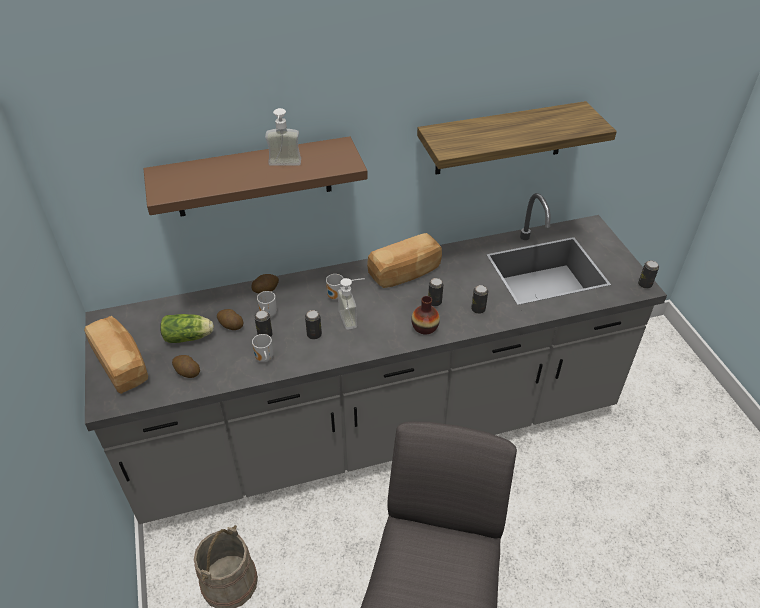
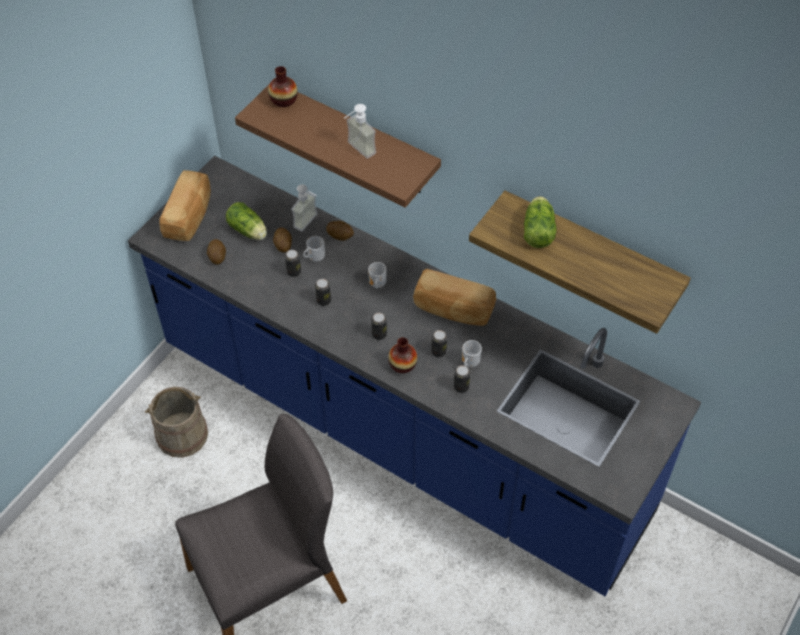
camera: 50 degrees right, 10 degrees up
grey counter [85,193,667,524] -> blue counter [128,156,701,596]
mug [252,334,273,362] -> mug moved to [462,340,482,367]
soap dispenser [337,278,365,330] -> soap dispenser moved to [291,184,317,231]
can [638,260,659,289] -> can moved to [371,313,387,340]
none -> vase [268,66,298,107]
none -> lettuce [524,196,557,248]

